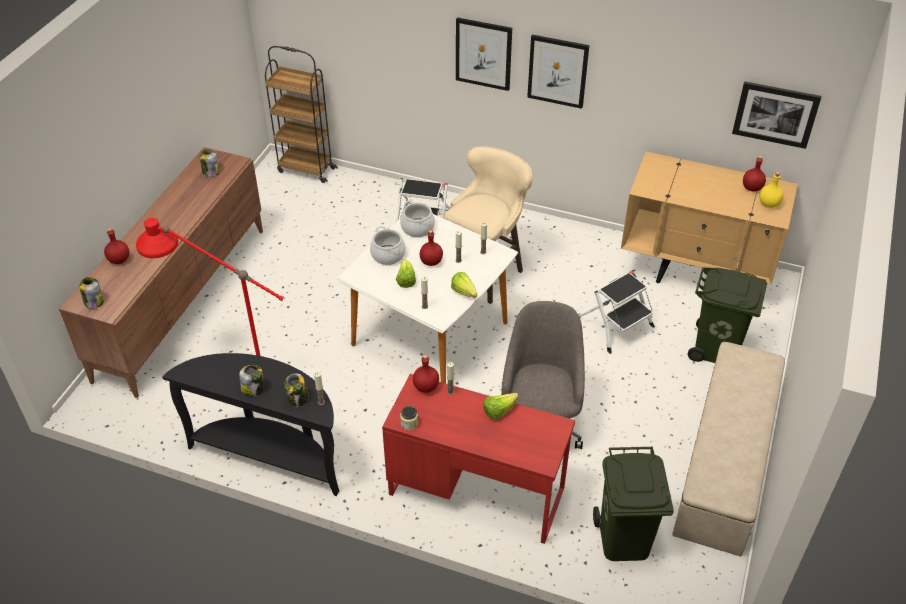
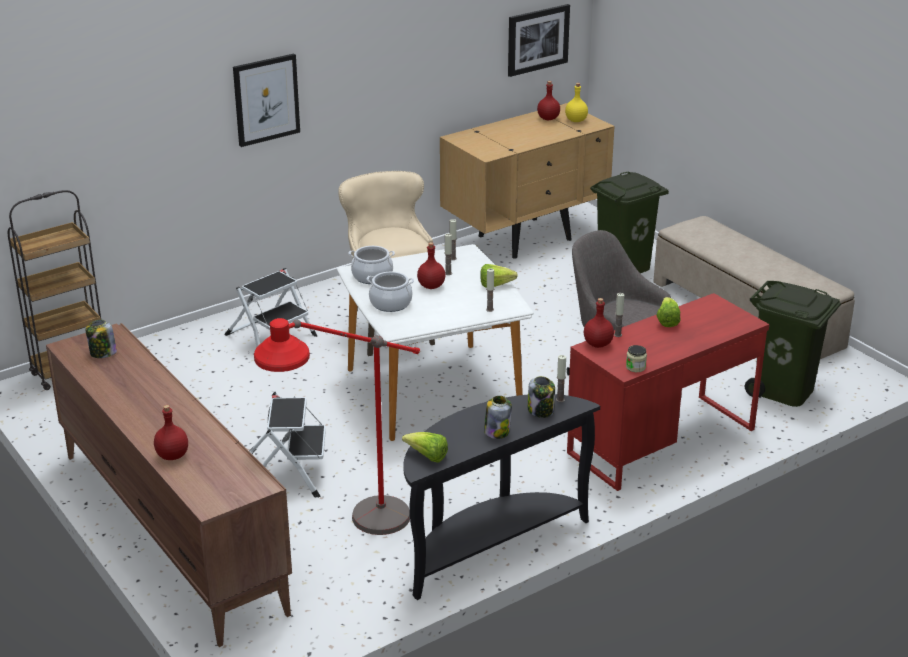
camera: 55 degrees left, 15 degrees down
jar [79,277,104,309] -> none
lettuce [396,259,416,288] -> lettuce moved to [402,432,448,463]
picture [527,35,589,109] -> none
step ladder [578,269,655,354] -> step ladder moved to [249,392,326,497]

